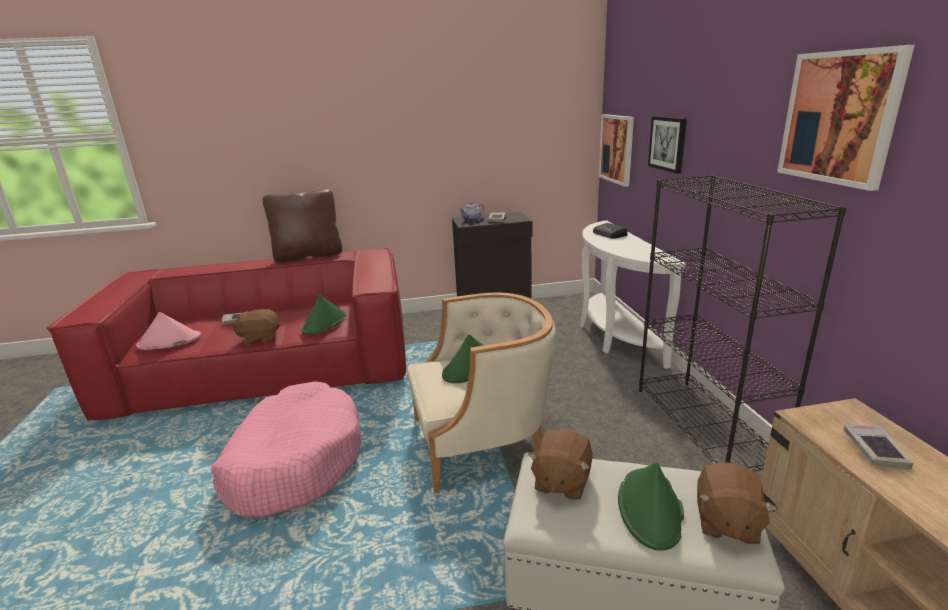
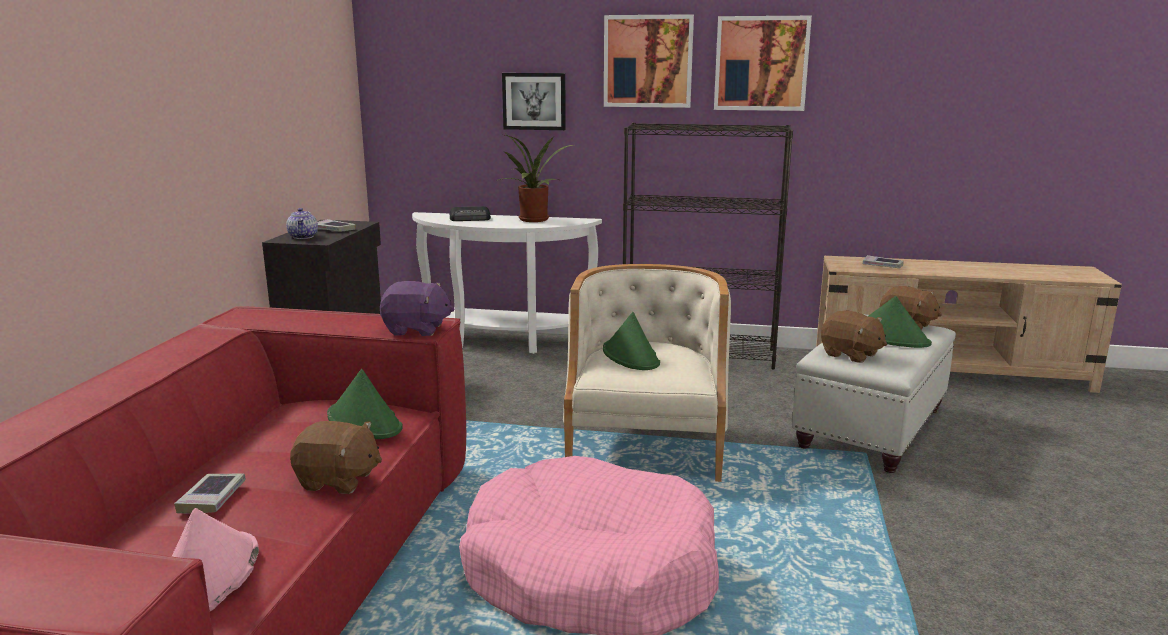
camera: 70 degrees left, 5 degrees down
brown plush toy [232,309,280,345] -> brown plush toy turned 90 degrees counterclockwise [290,421,382,494]
brown pillow [263,189,342,263] -> none
picture [599,114,634,187] -> picture moved to [604,14,694,108]
none -> purple plush toy [380,281,455,336]
none -> potted plant [496,134,573,222]

